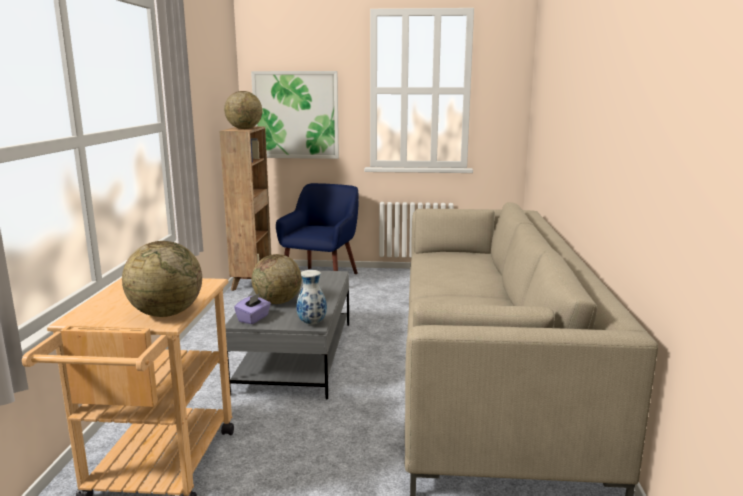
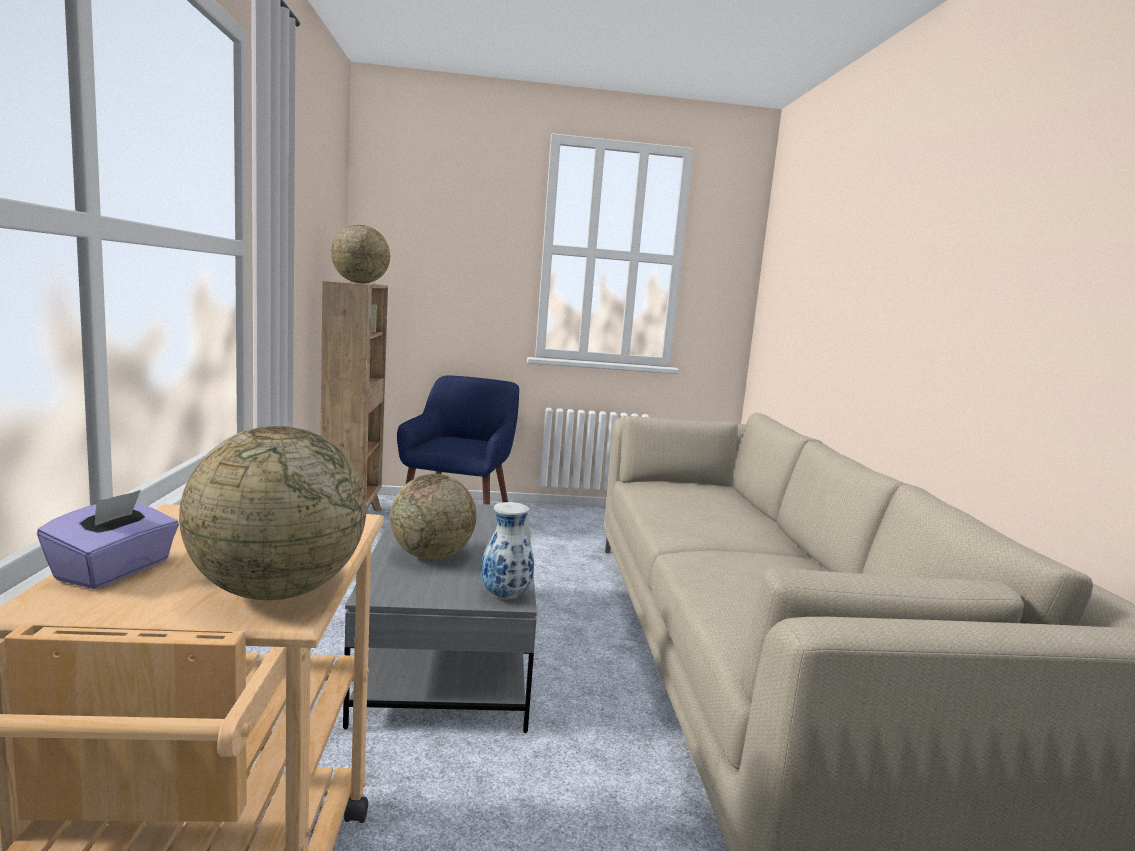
camera: 10 degrees left, 5 degrees down
purple tissue box [234,293,271,324] -> purple tissue box moved to [37,490,179,589]
picture [251,71,339,159] -> none

